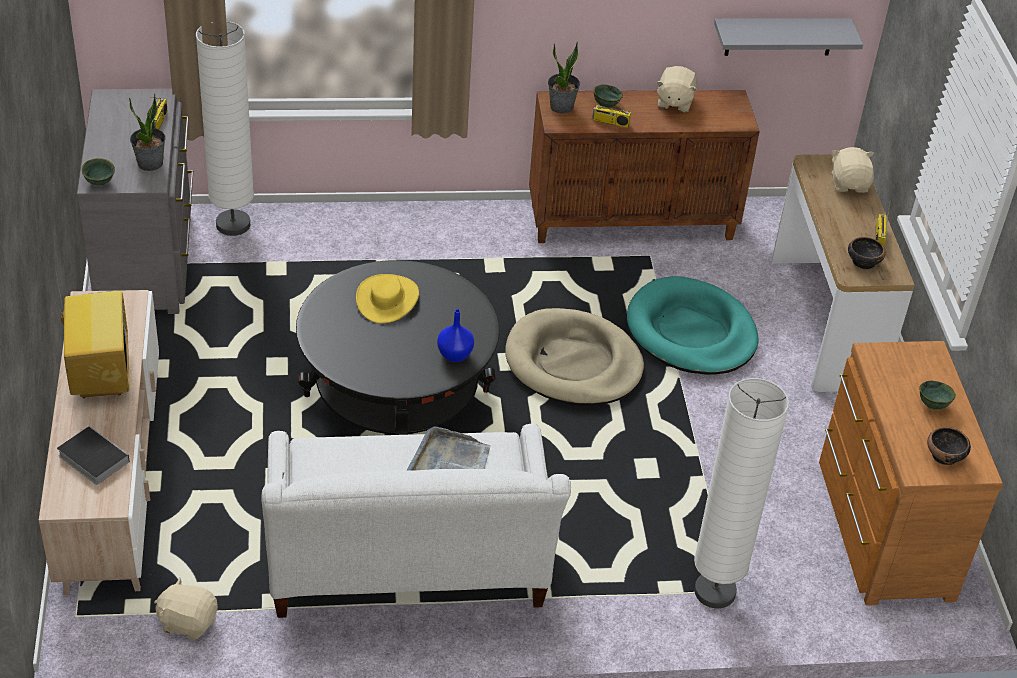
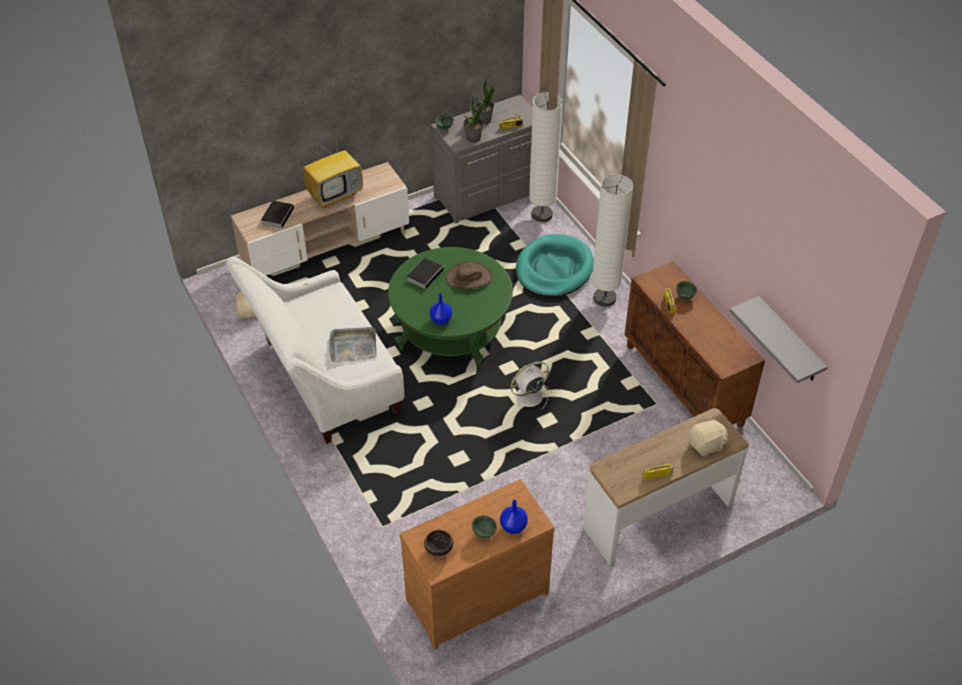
camera: 70 degrees right, 5 degrees up
black coffee table [296,260,500,435] -> green coffee table [388,247,513,367]
yellow hat [356,274,419,324] -> brown hat [446,261,492,289]
beige dog bed [505,308,644,406] -> white fan [511,361,552,410]
potted plant [548,41,580,114] -> potted plant moved to [475,80,495,124]
turquoise dog bed [627,276,759,375] -> turquoise dog bed moved to [516,234,594,297]
beige plush toy [656,66,697,112] -> none
white floor lamp [694,378,789,609] -> white floor lamp moved to [592,174,633,307]
bowl [848,237,886,269] -> none
none -> book [407,258,444,289]
none -> blue vase [500,500,528,534]

